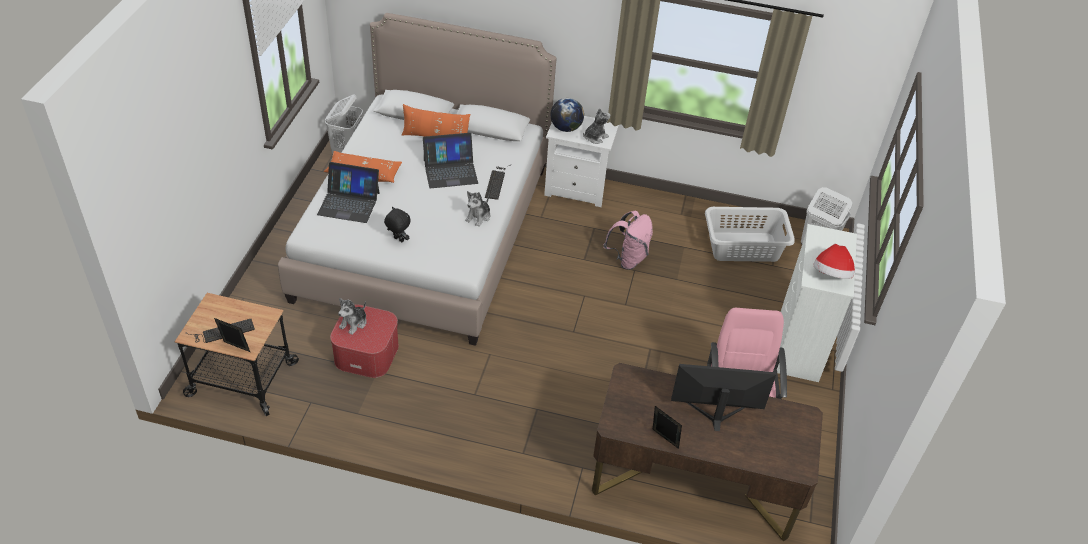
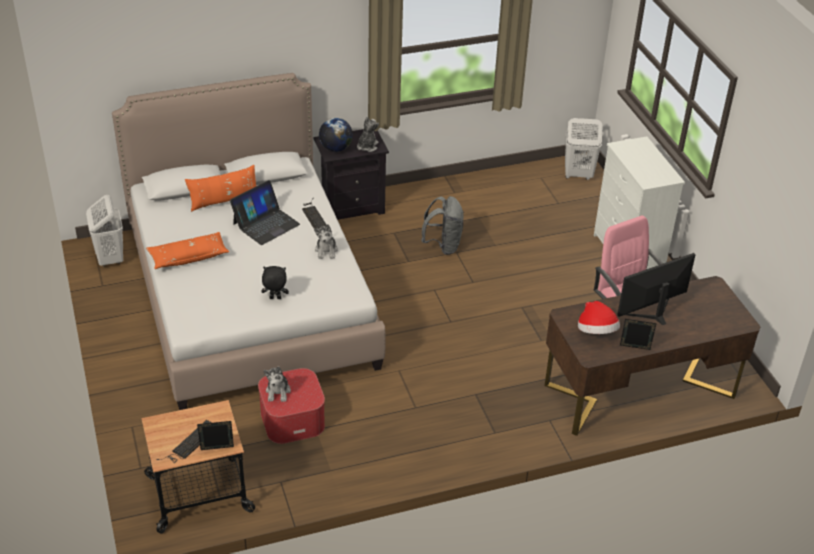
camera: 30 degrees left, 5 degrees down
laptop [317,162,380,223] -> none
white nightstand [544,116,619,207] -> black nightstand [314,129,389,220]
pink backpack [603,211,653,270] -> grey backpack [422,196,464,255]
grey laundry basket [705,207,795,262] -> none
hat [813,244,855,279] -> hat moved to [578,301,620,334]

